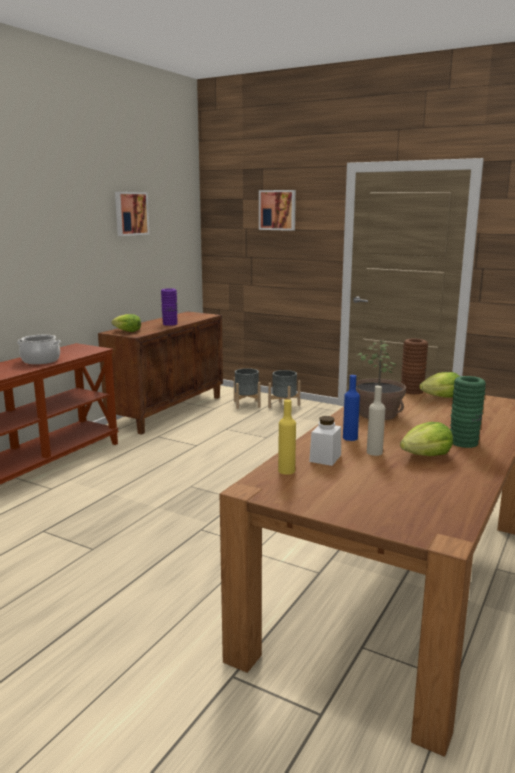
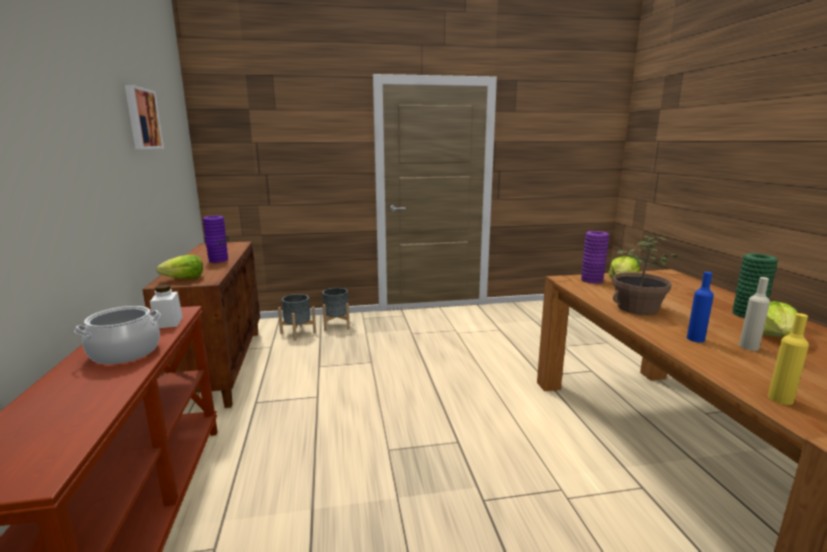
camera: 40 degrees left, 0 degrees up
picture [259,190,296,231] -> none
white jar [309,416,341,466] -> white jar moved to [150,284,183,328]
brown vase [401,338,428,394] -> purple vase [581,231,610,283]

